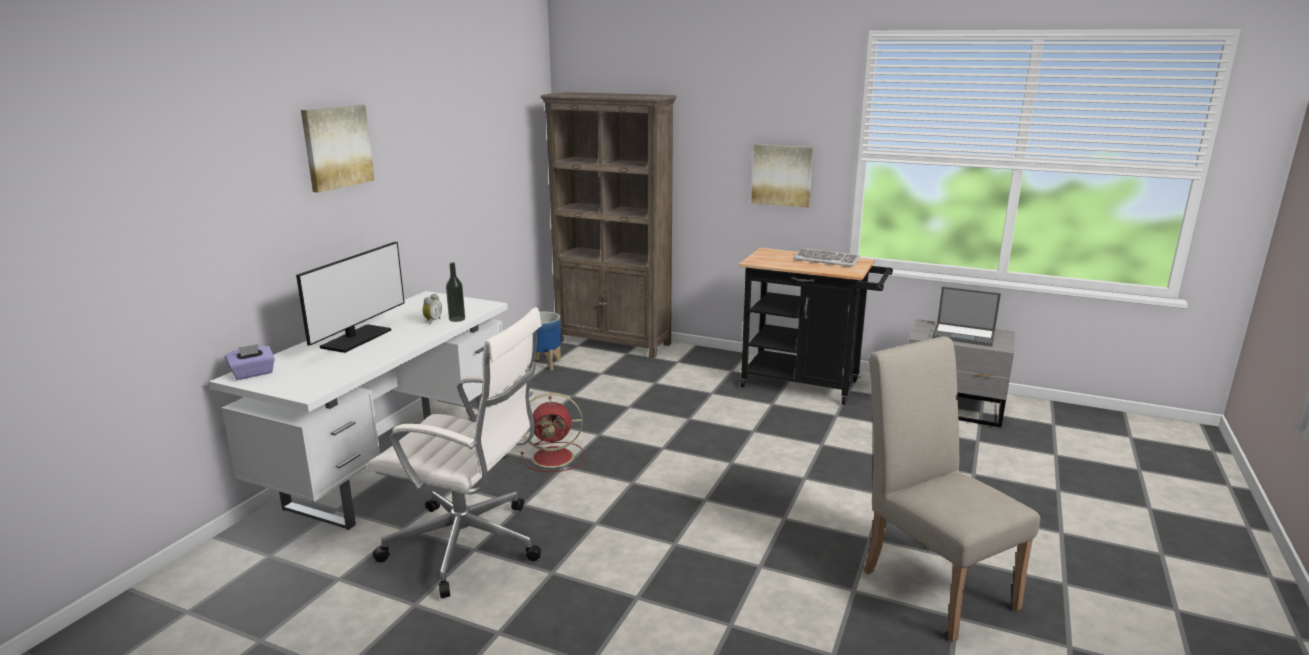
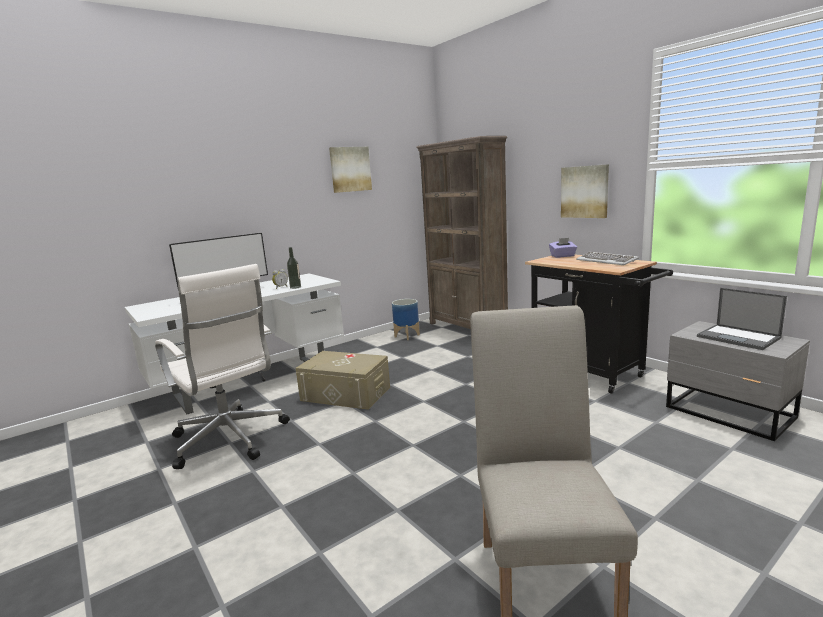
camera: 30 degrees right, 5 degrees down
purple tissue box [225,344,275,380] -> purple tissue box moved to [549,238,577,258]
picture [301,104,375,193] -> picture moved to [329,147,372,193]
red fan [521,393,585,472] -> beige storage box [296,351,390,410]

